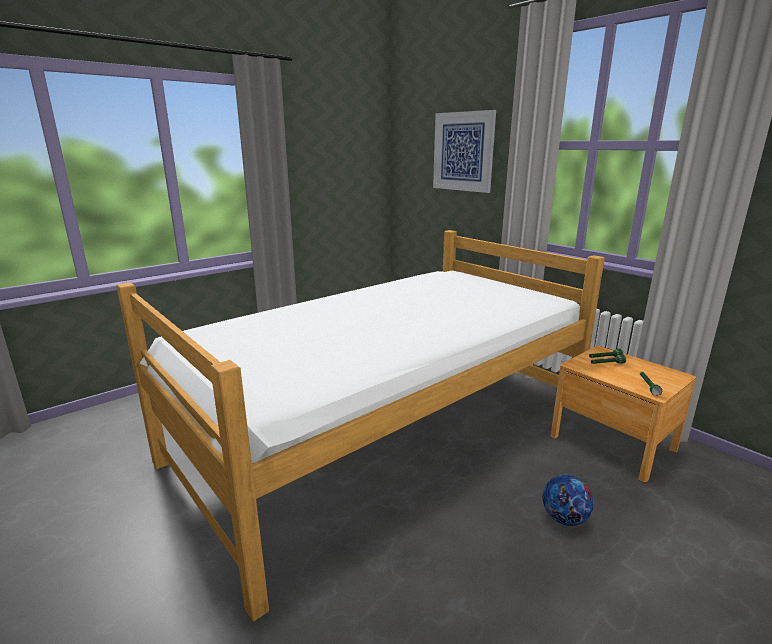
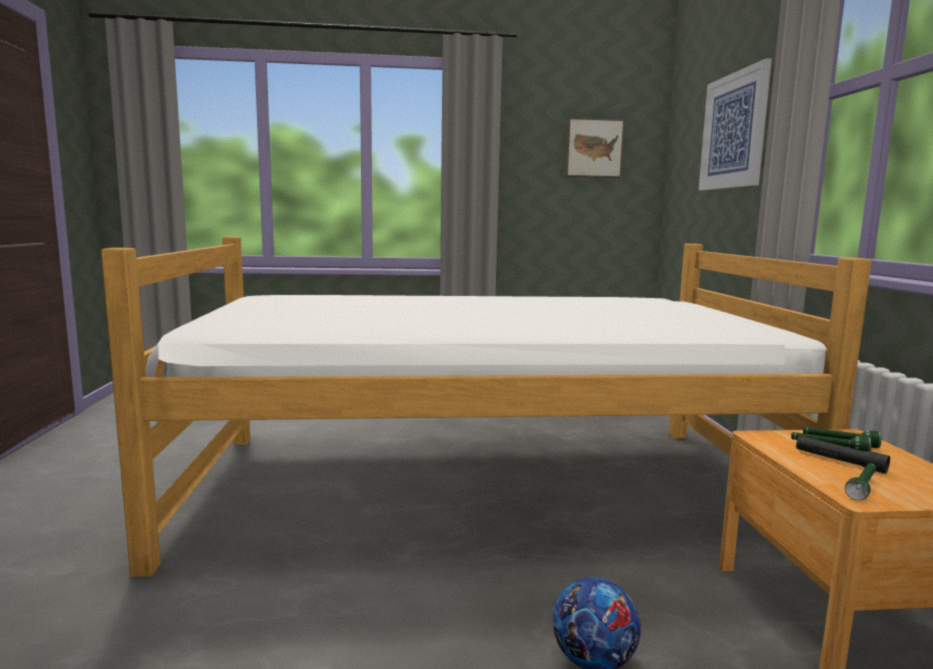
camera: 35 degrees right, 10 degrees down
none -> picture [565,118,624,178]
none -> black flashlight [796,436,890,474]

